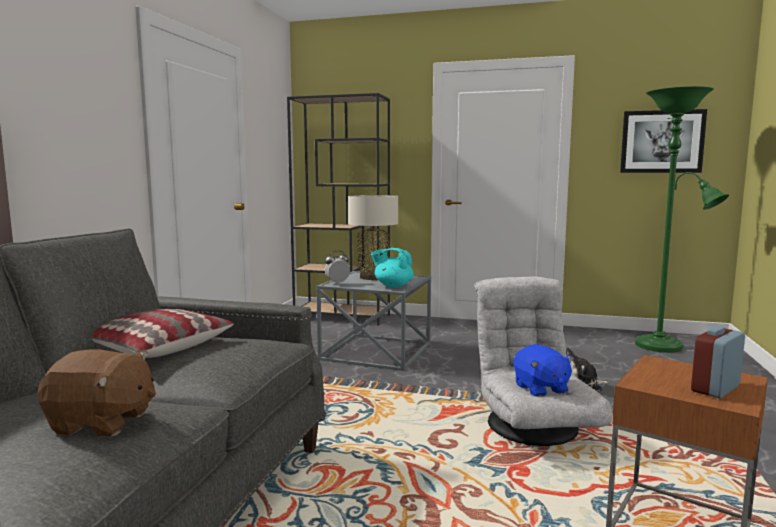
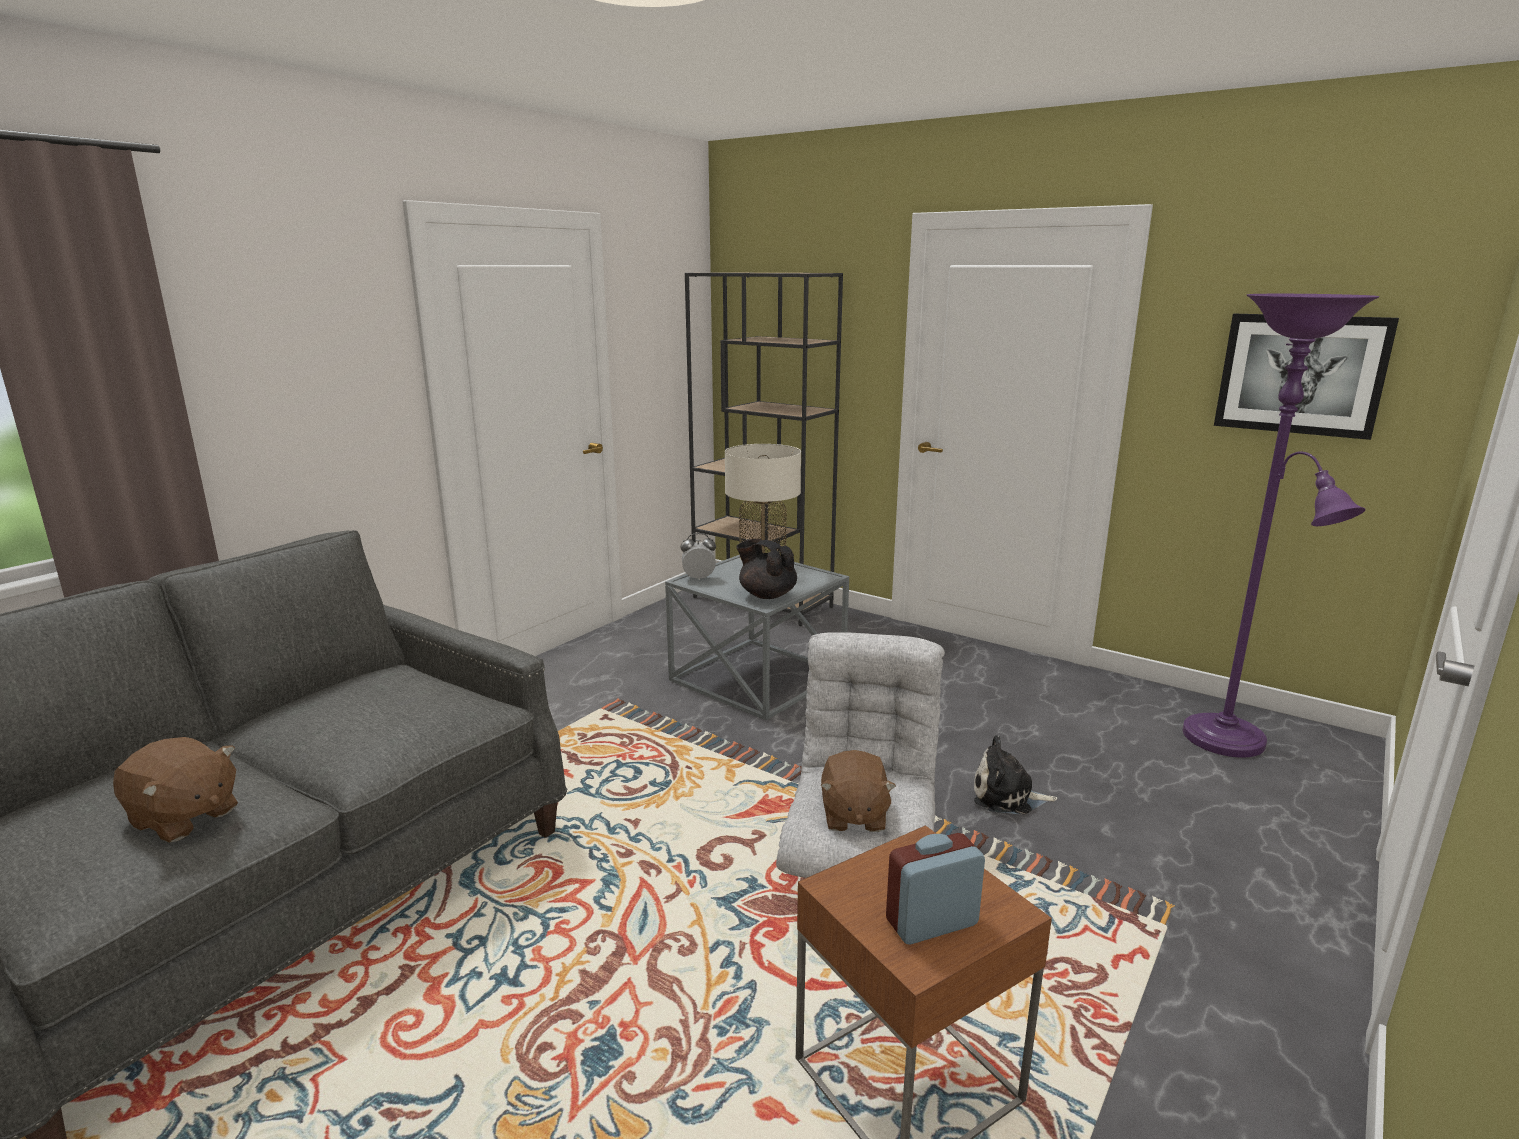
camera: 20 degrees right, 10 degrees up
pillow [92,309,234,358] -> none
turquoise teapot [371,248,414,287] -> black teapot [736,539,797,599]
blue plush toy [514,344,574,397] -> brown plush toy [820,750,896,832]
green floor lamp [635,86,729,353] -> purple floor lamp [1183,294,1380,758]

